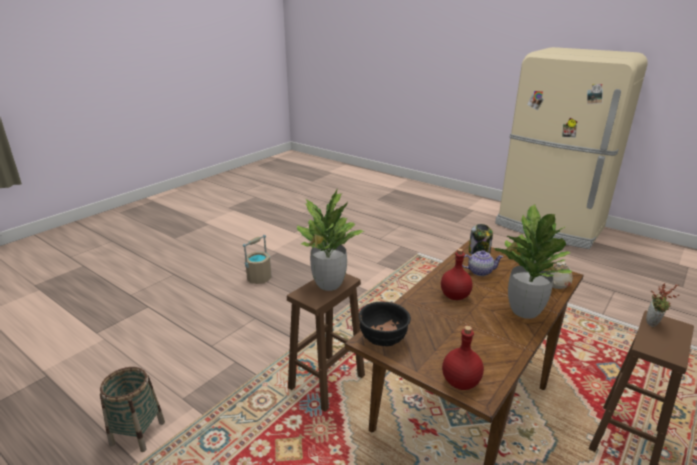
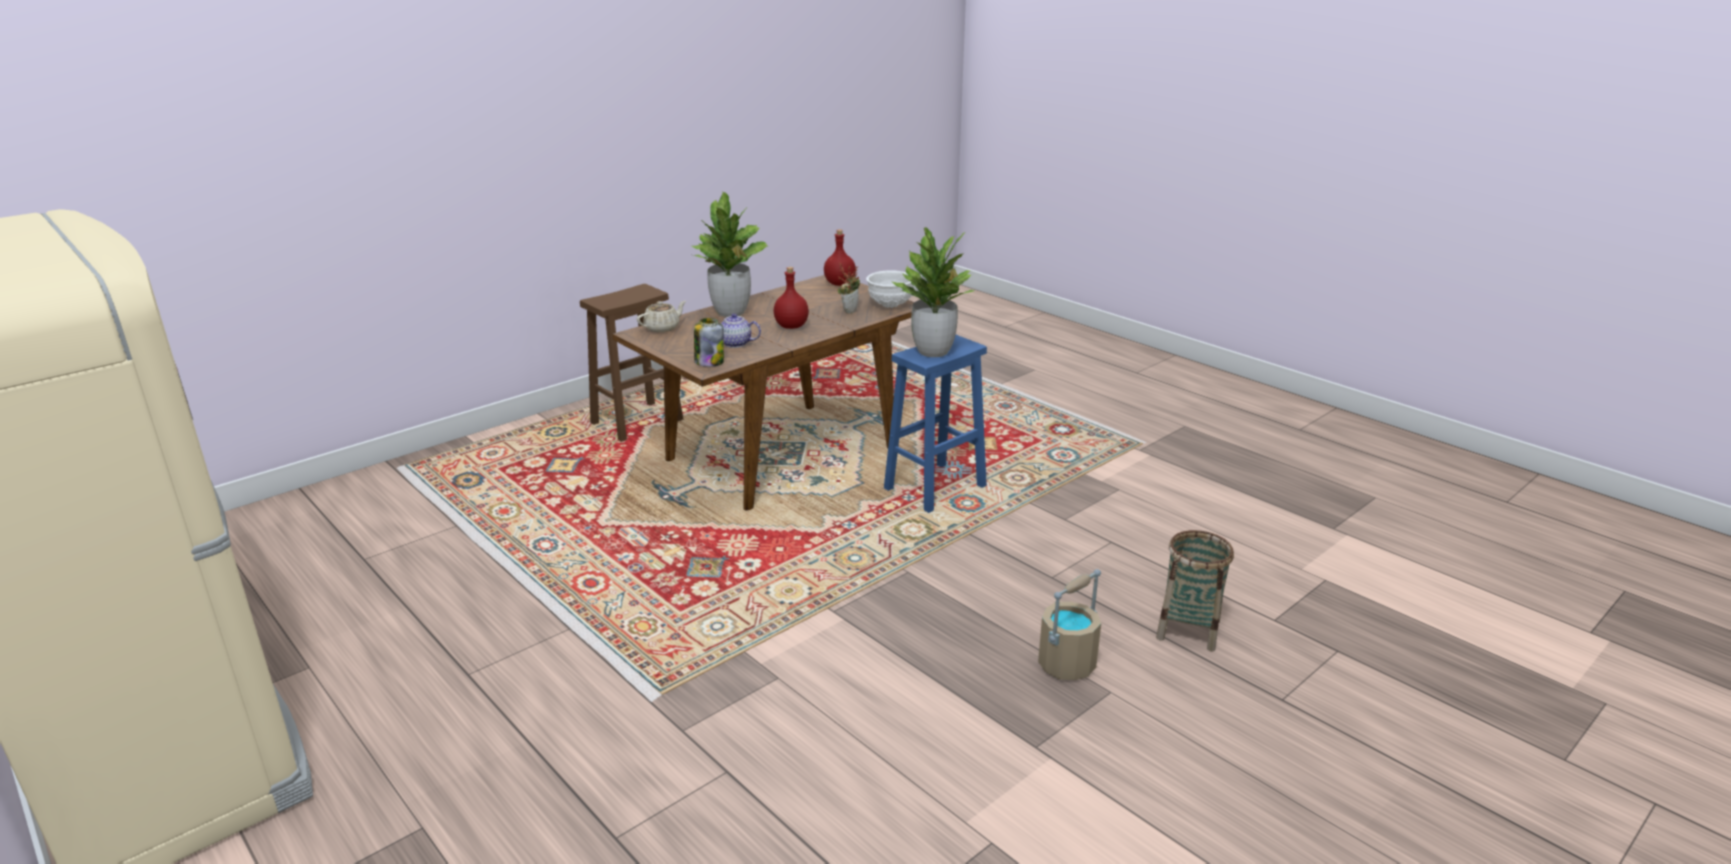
camera: 170 degrees left, 0 degrees up
basket [100,367,165,452] -> basket moved to [1156,530,1234,651]
brown stool [287,273,365,412] -> blue stool [884,335,987,513]
black bowl [359,302,411,346] -> white bowl [866,270,914,308]
potted plant [646,283,680,327] -> potted plant moved to [838,264,860,314]

